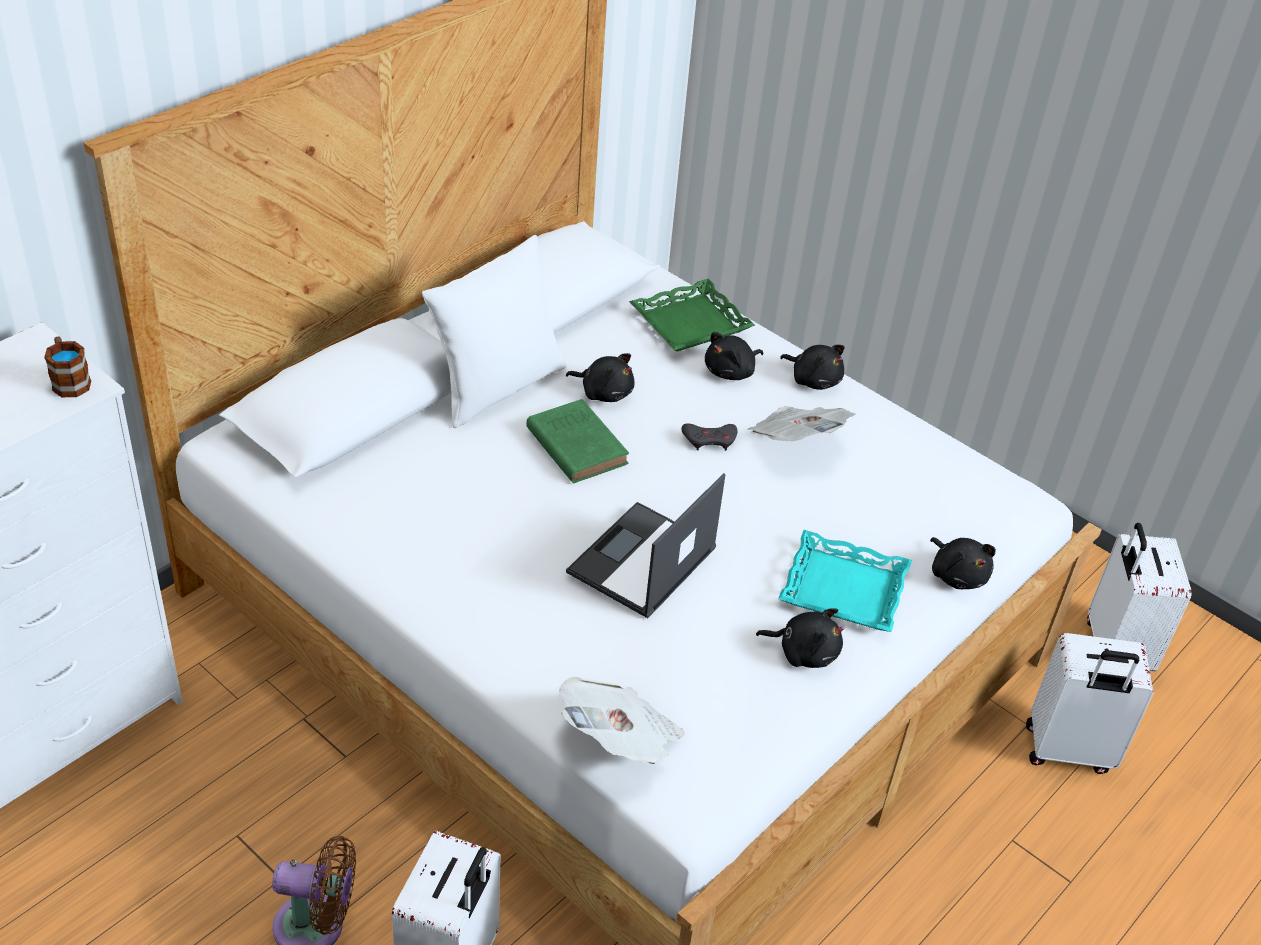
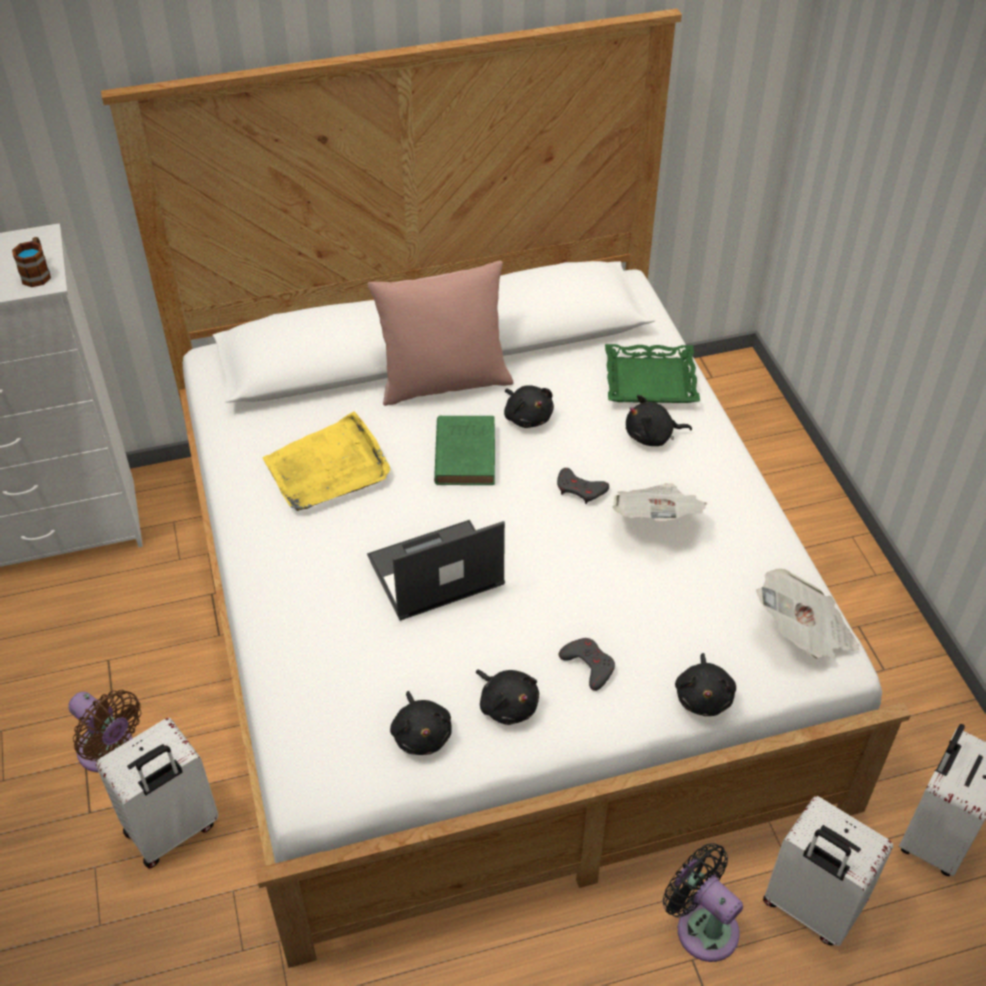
camera: 35 degrees right, 5 degrees up
white pillow [422,235,567,428] -> pink pillow [368,261,513,406]
newspaper [558,677,685,765] -> newspaper moved to [756,569,860,658]
turquoise tray [778,530,912,632] -> grey game controller [558,638,615,691]
black plush toy [780,345,845,390] -> black plush toy moved to [390,691,452,755]
none -> yellow tray [263,411,391,511]
none -> black fan [663,843,743,962]

